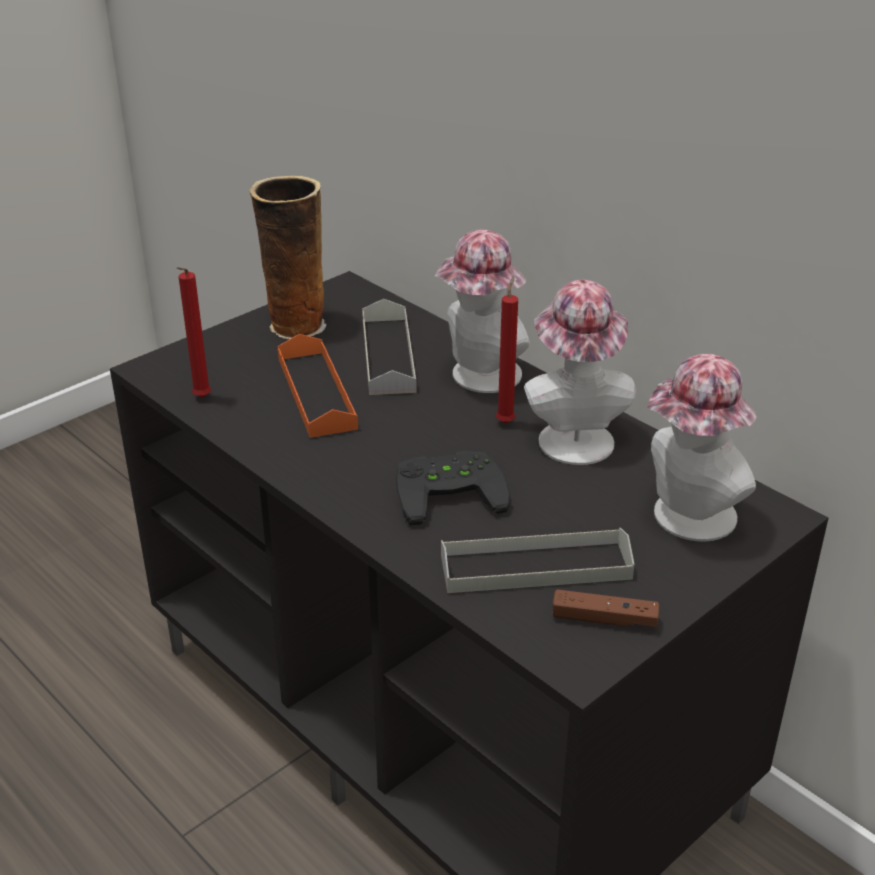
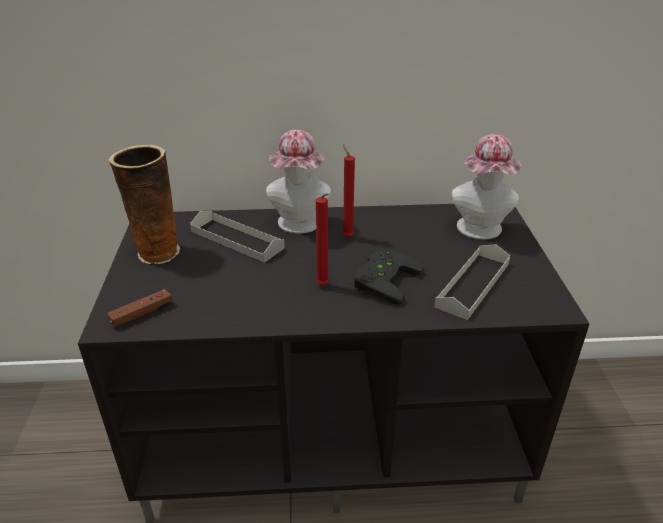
camera: 50 degrees left, 0 degrees up
red candle [177,267,211,398] -> red candle moved to [316,193,329,285]
orange tray [278,334,358,438] -> none
hat [524,280,636,465] -> none
brown game controller [553,589,659,627] -> brown game controller moved to [107,289,172,328]

